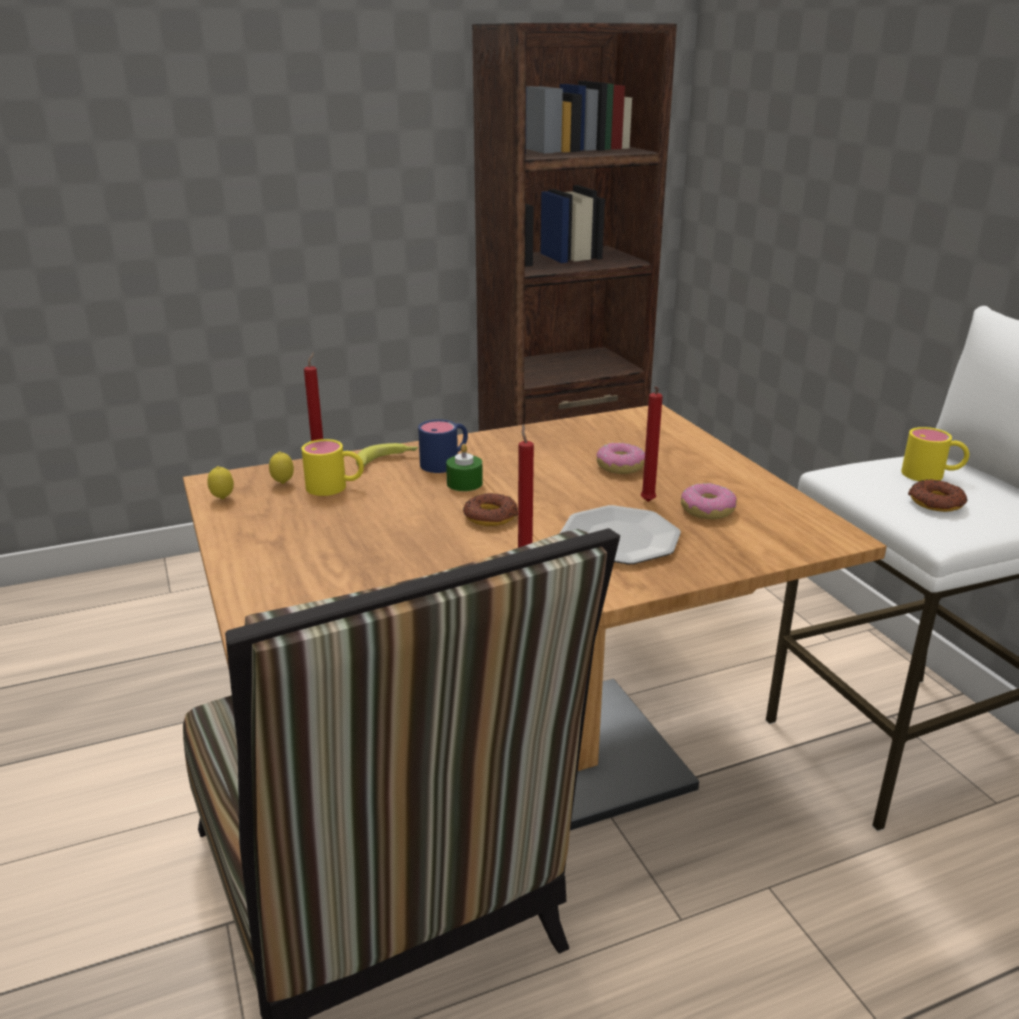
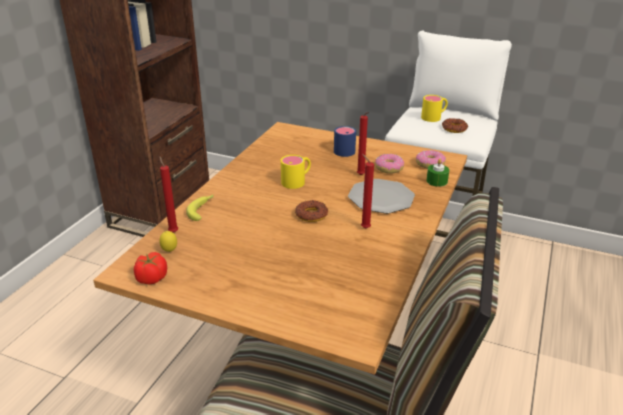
camera: 45 degrees left, 5 degrees up
lemon [208,466,234,499] -> tomato [134,252,167,284]
yellow mug [302,439,364,496] -> yellow mug moved to [281,155,311,189]
blue mug [418,419,468,473] -> blue mug moved to [334,126,356,157]
green candle [446,444,483,491] -> green candle moved to [426,159,449,187]
donut [597,442,645,474] -> donut moved to [416,150,446,169]

